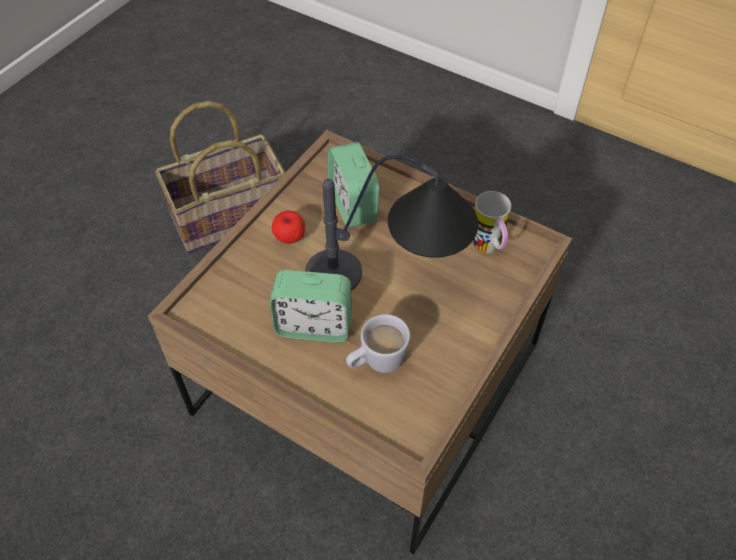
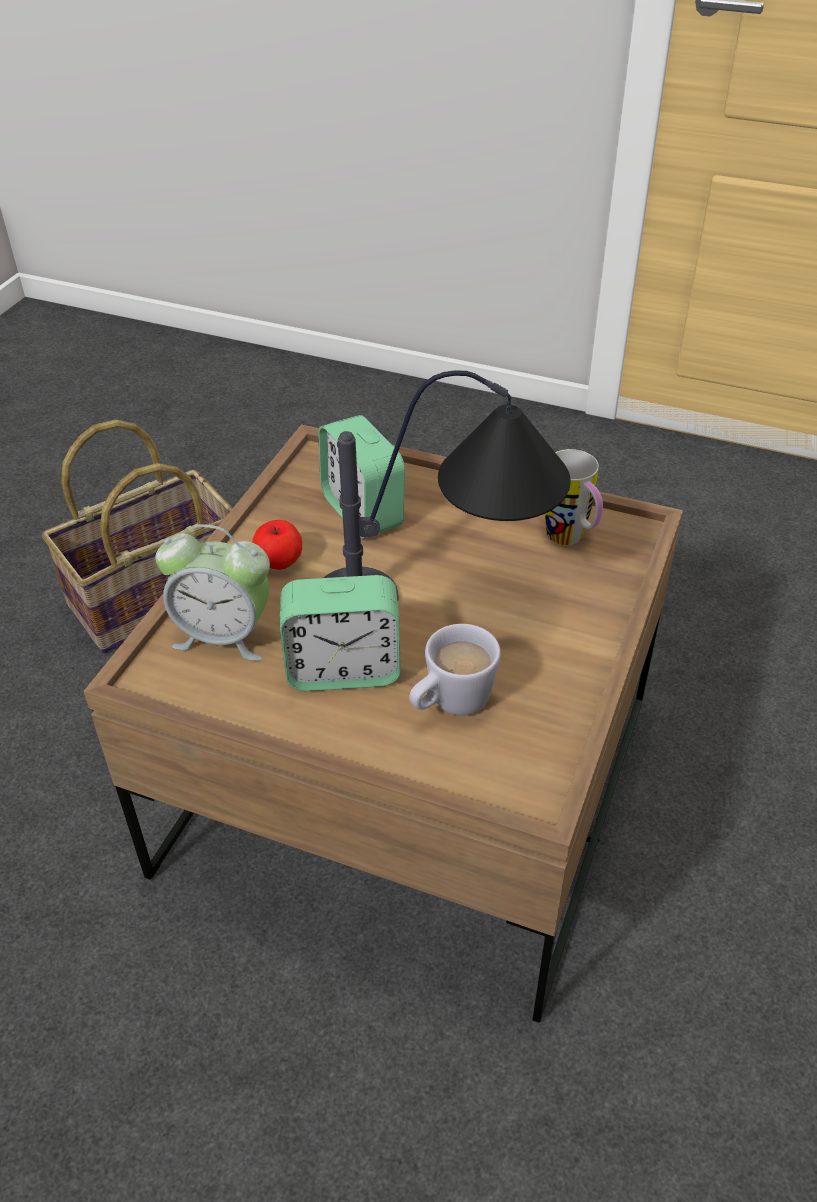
camera: 10 degrees left, 10 degrees down
none -> alarm clock [156,524,270,661]

